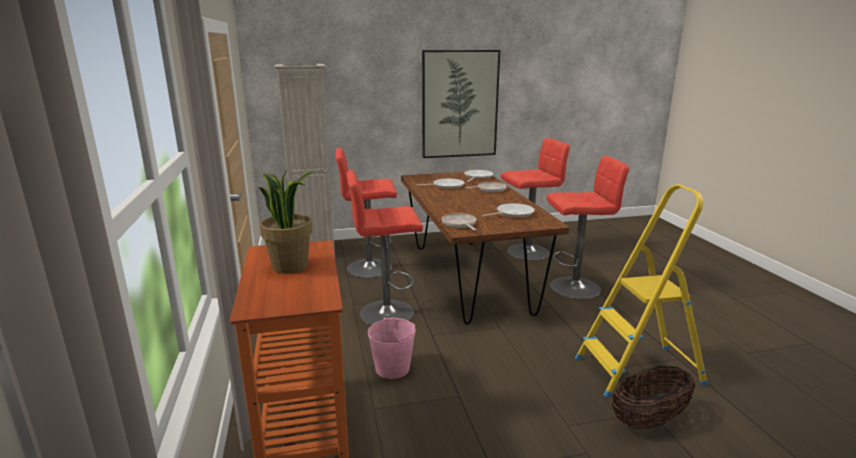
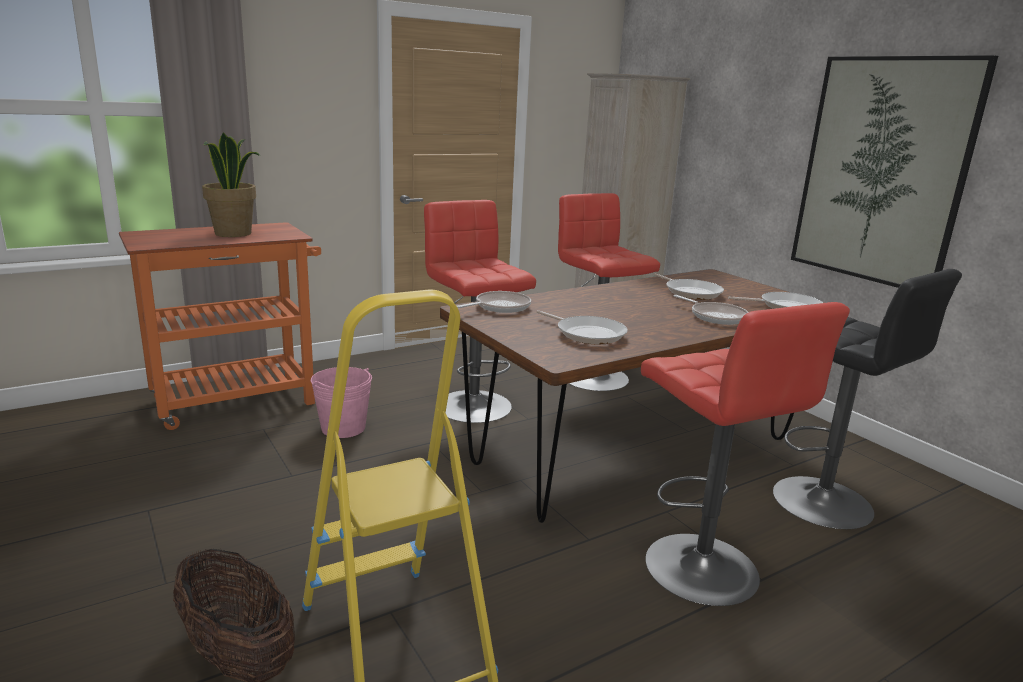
camera: 70 degrees right, 0 degrees up
red stool [501,138,570,260] -> black stool [773,269,962,529]

